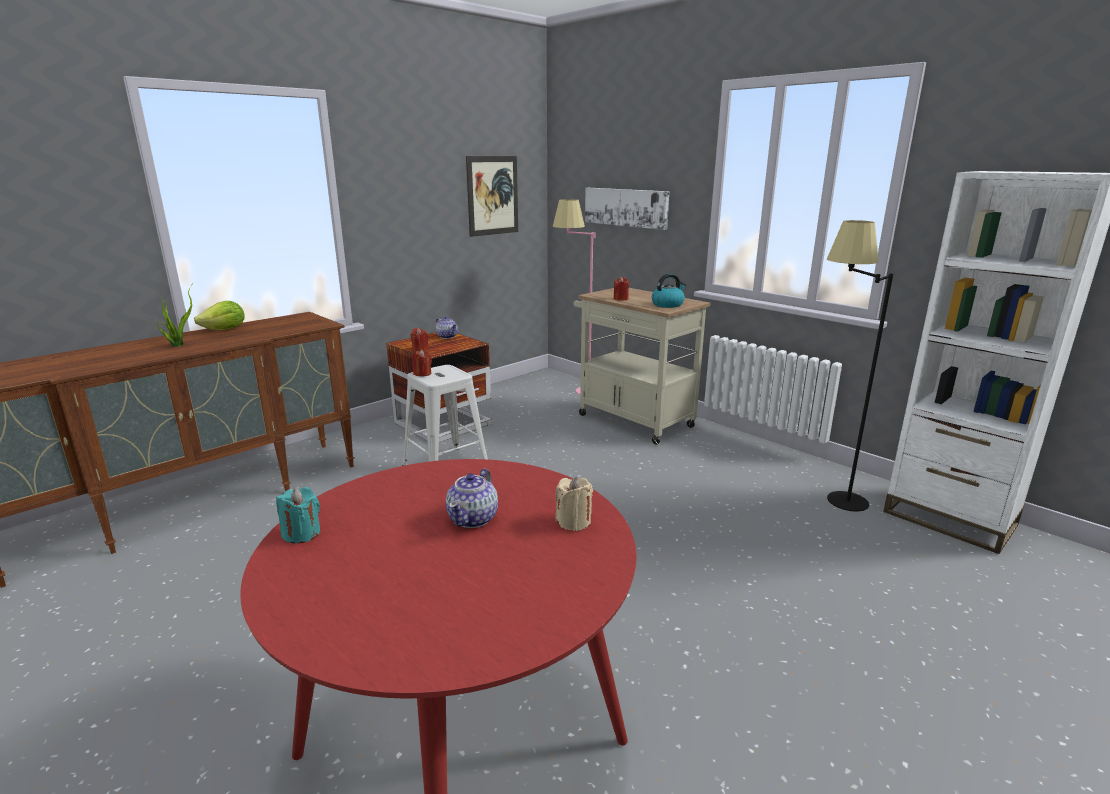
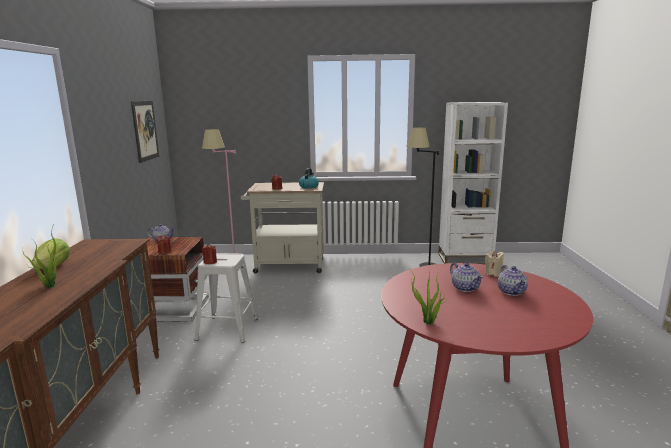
camera: 45 degrees left, 5 degrees down
turquoise candle [276,487,320,543] -> potted plant [412,271,445,325]
picture [585,188,669,230] -> none
none -> teapot [498,265,528,296]

